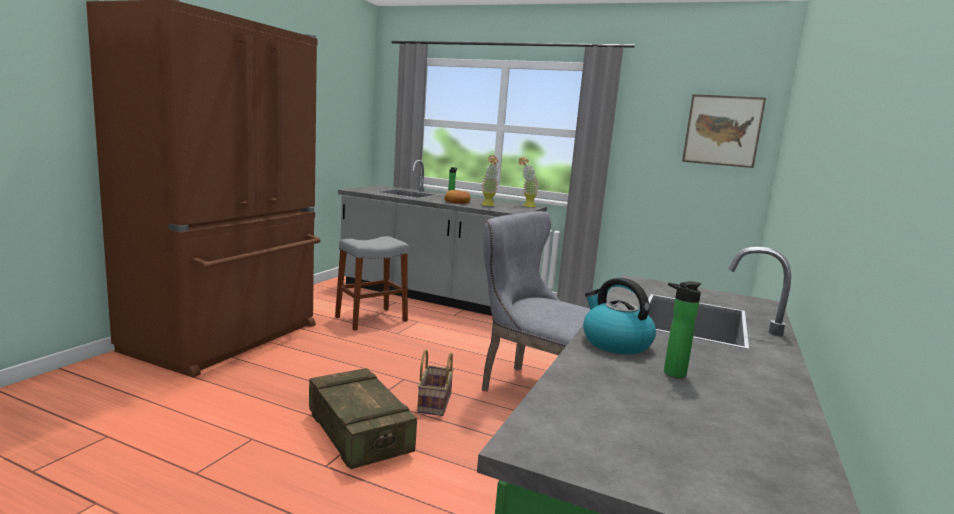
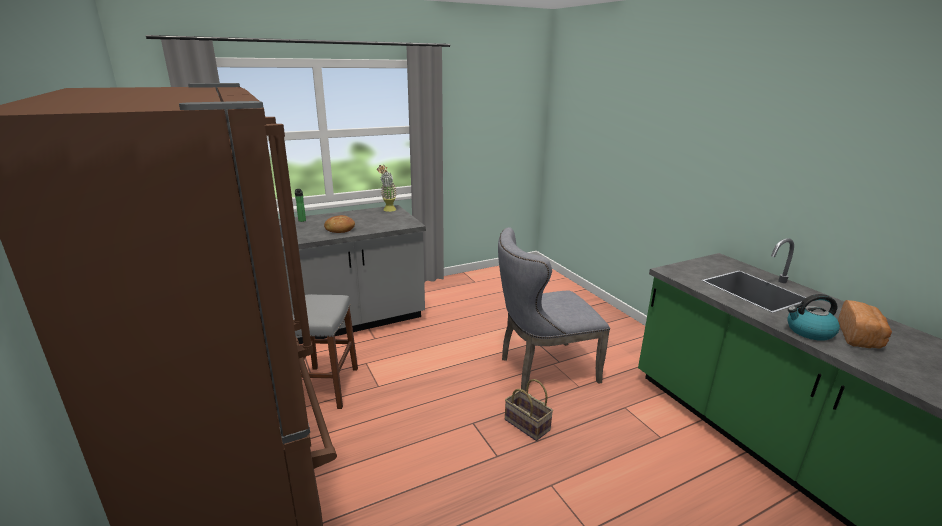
camera: 50 degrees left, 10 degrees up
crate [309,368,417,469] -> none
potted plant [481,155,499,206] -> none
bottle [664,281,701,378] -> bread [838,300,892,349]
picture [682,94,766,168] -> none

